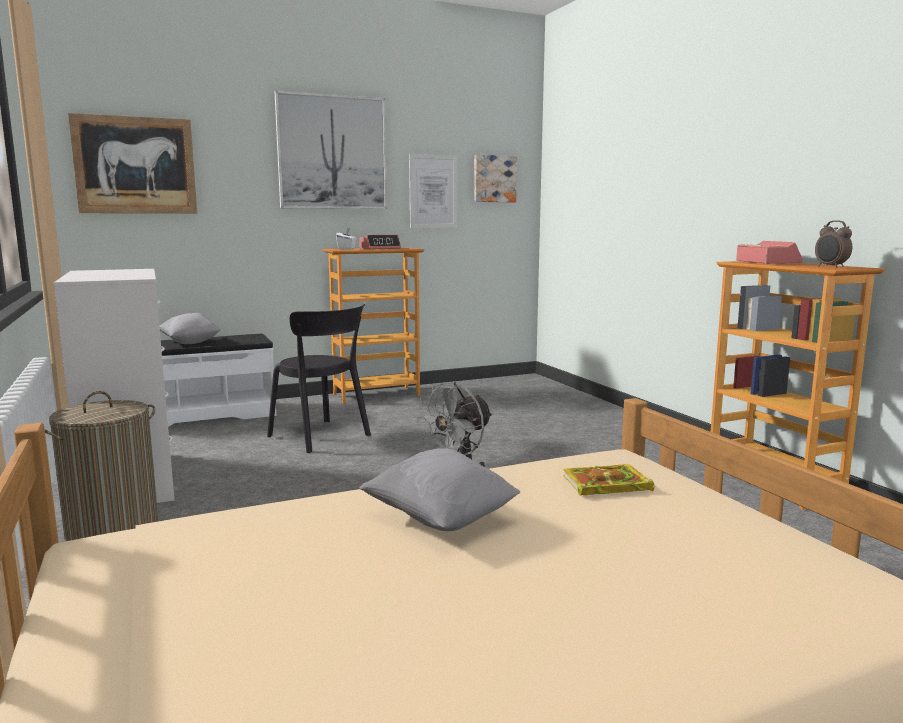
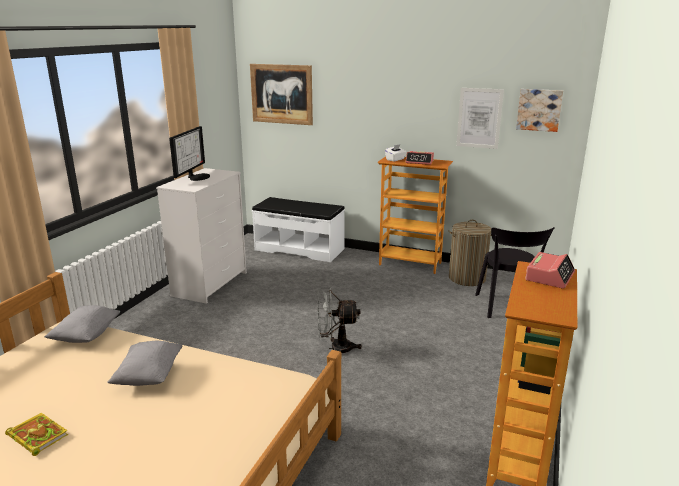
camera: 45 degrees right, 10 degrees up
laundry basket [45,391,159,541] -> laundry basket moved to [448,220,492,286]
grey pillow [159,313,221,344] -> grey pillow moved to [44,305,120,343]
black chair [267,304,371,453] -> black chair moved to [475,227,555,318]
picture [274,90,387,209] -> none
book [563,464,654,496] -> book moved to [5,413,68,456]
alarm clock [815,220,852,268] -> none
none -> monitor [169,126,210,181]

